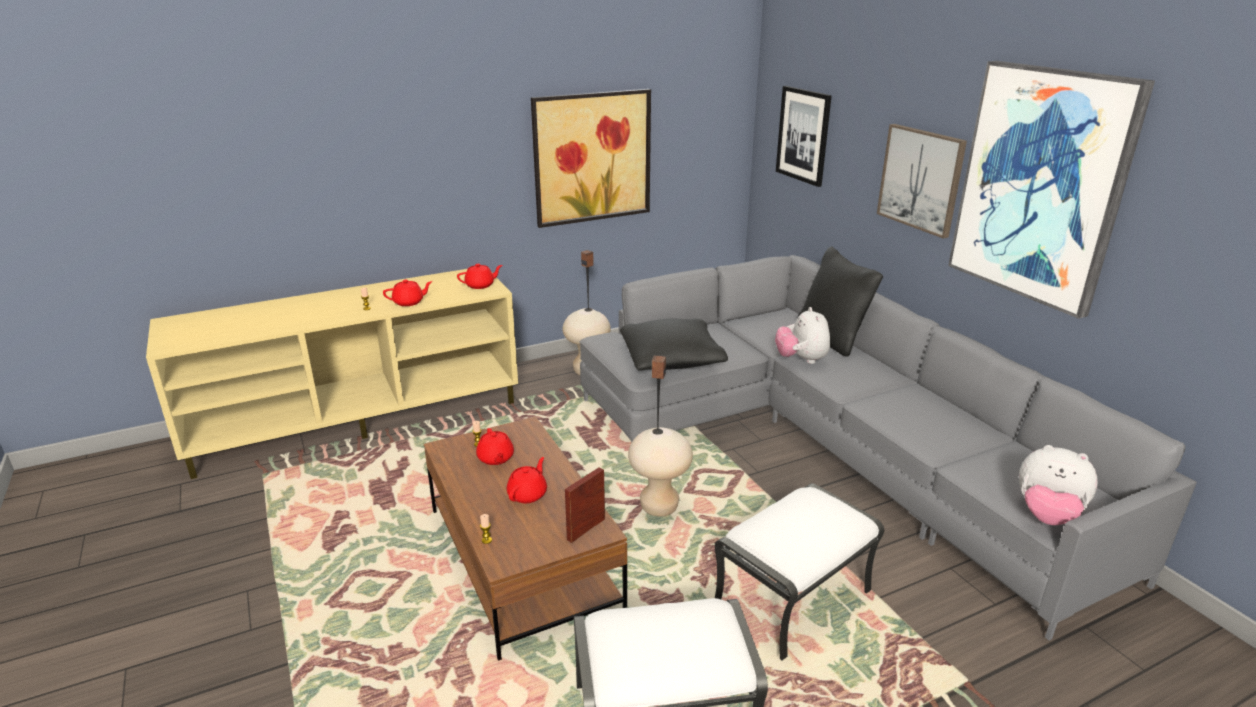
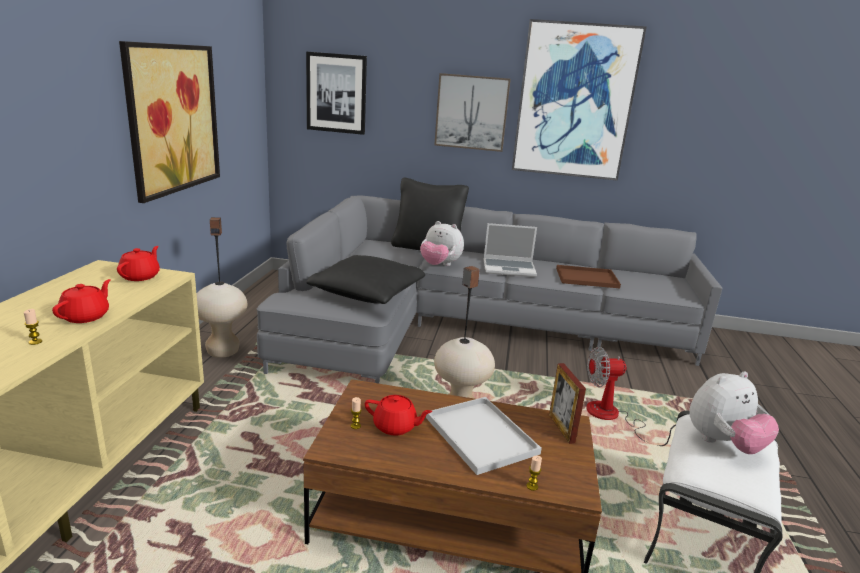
camera: 55 degrees left, 5 degrees down
red teapot [507,457,547,503] -> white tray [426,397,542,475]
white ottoman [715,483,884,661] -> fan [586,347,676,446]
plush toy [1019,445,1098,525] -> plush toy moved to [689,371,779,454]
none -> laptop [484,223,537,277]
none -> brown tray [556,265,621,288]

